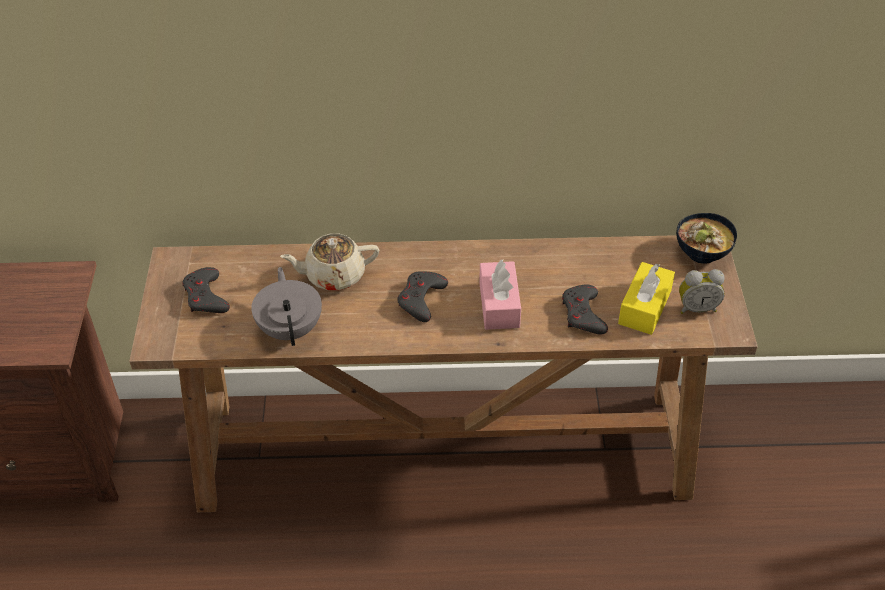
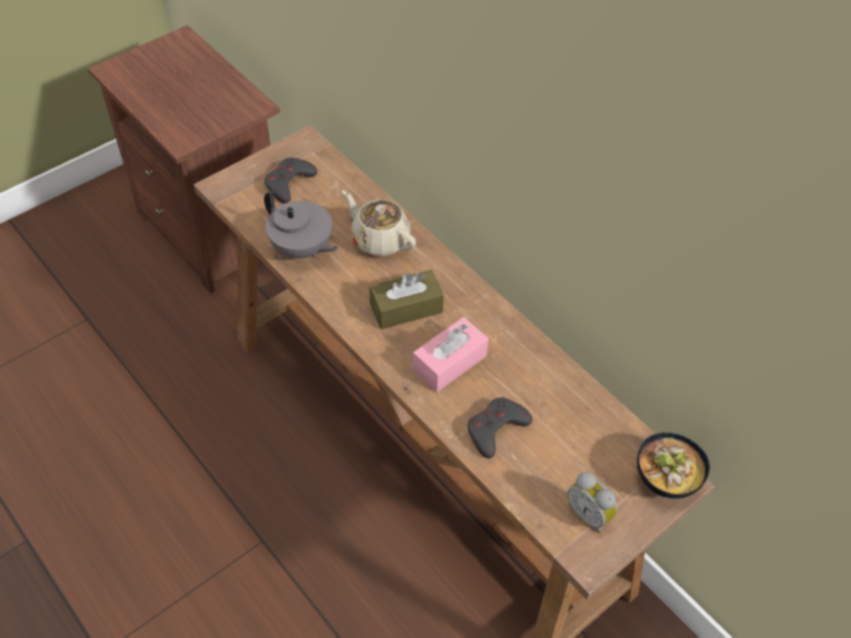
camera: 50 degrees right, 5 degrees up
grey teapot [251,267,322,346] -> grey teapot turned 90 degrees clockwise [264,191,338,258]
grey game controller [397,271,448,322] -> brown tissue box [369,270,444,329]
yellow tissue box [618,262,675,335] -> none

